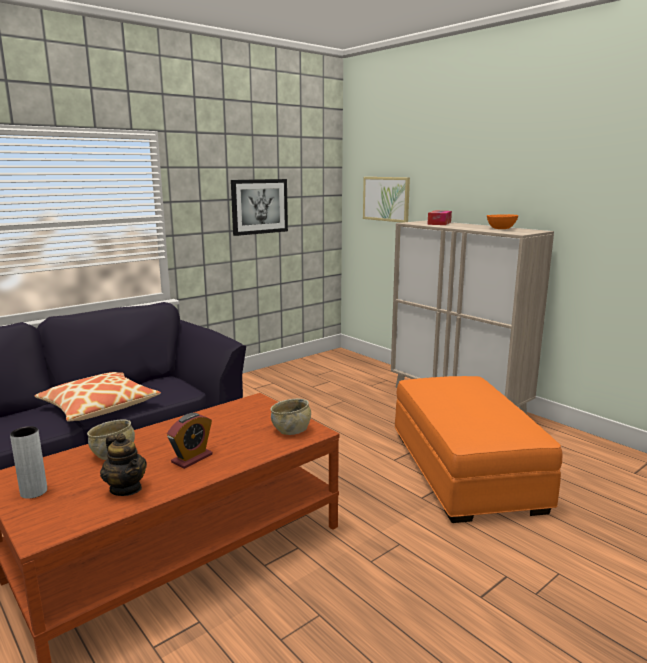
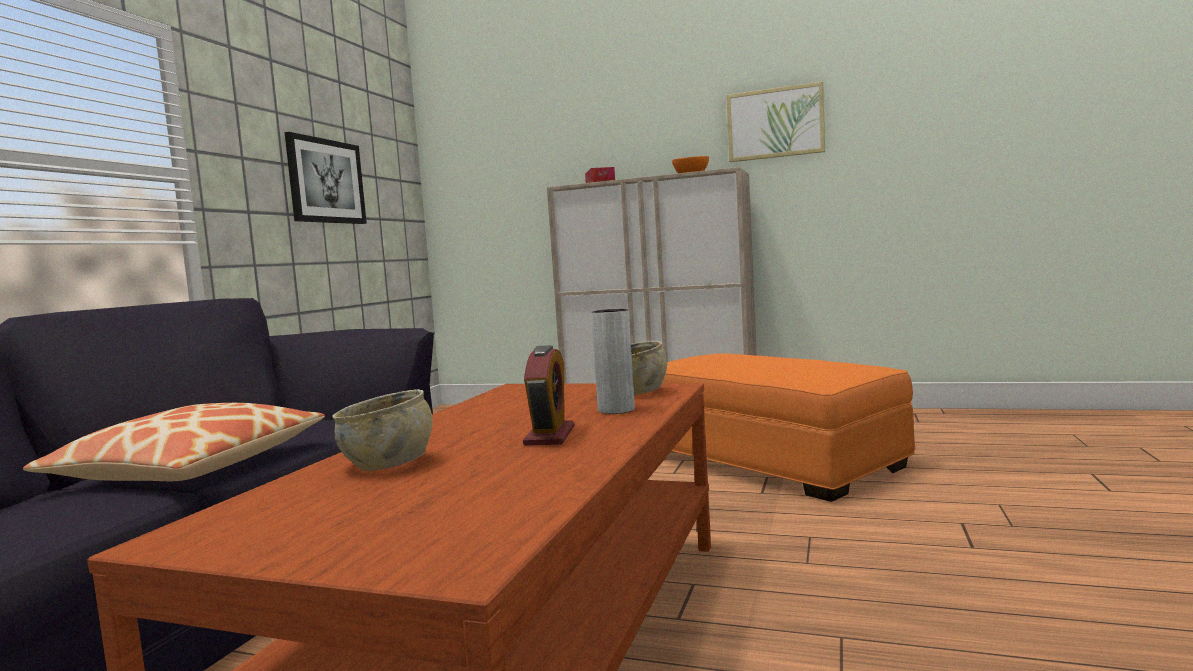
camera: 30 degrees left, 10 degrees down
grey vase [10,426,47,499] -> grey vase moved to [591,309,635,414]
teapot [100,433,147,496] -> none
picture [363,177,410,223] -> picture moved to [726,81,825,162]

